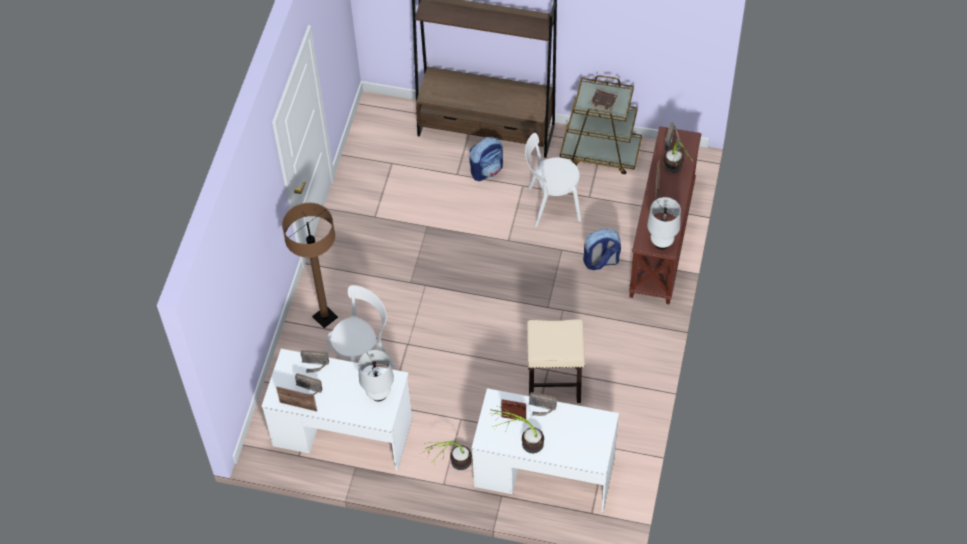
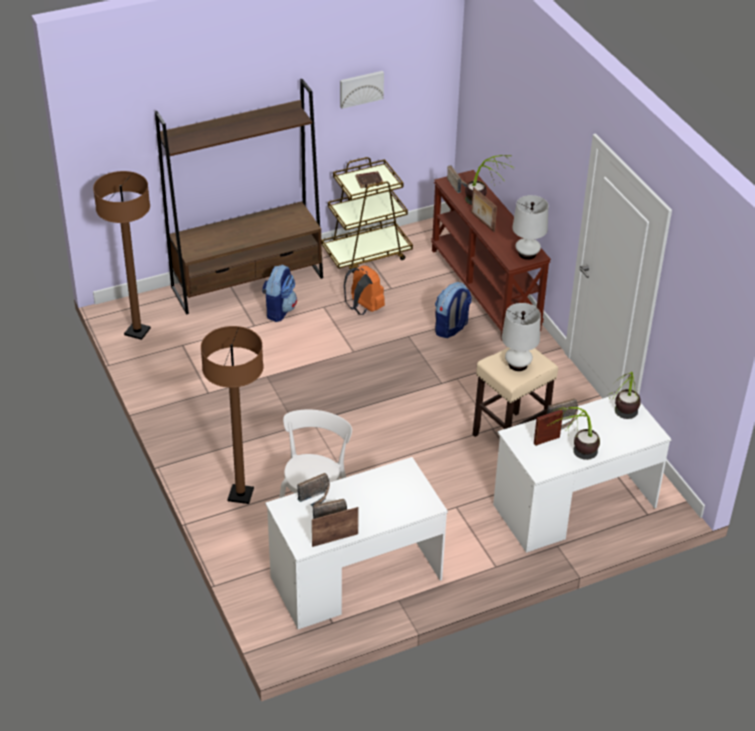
camera: 40 degrees left, 15 degrees down
white table lamp [358,350,394,401] -> white table lamp moved to [502,303,541,371]
potted plant [422,441,472,470] -> potted plant moved to [610,372,641,419]
white chair [525,133,582,227] -> orange backpack [344,265,385,315]
none -> brown floor lamp [93,171,151,340]
none -> picture [340,71,384,109]

